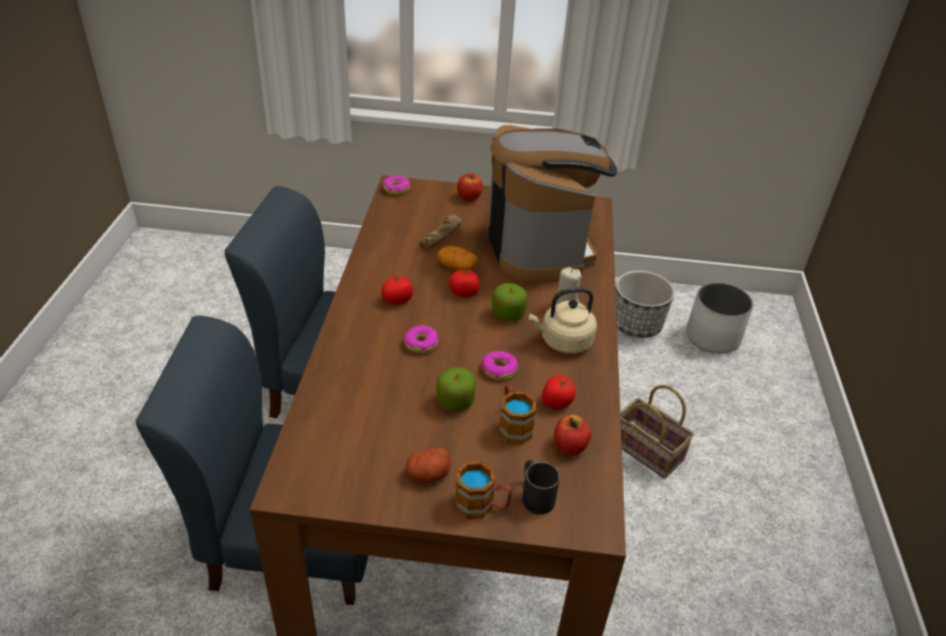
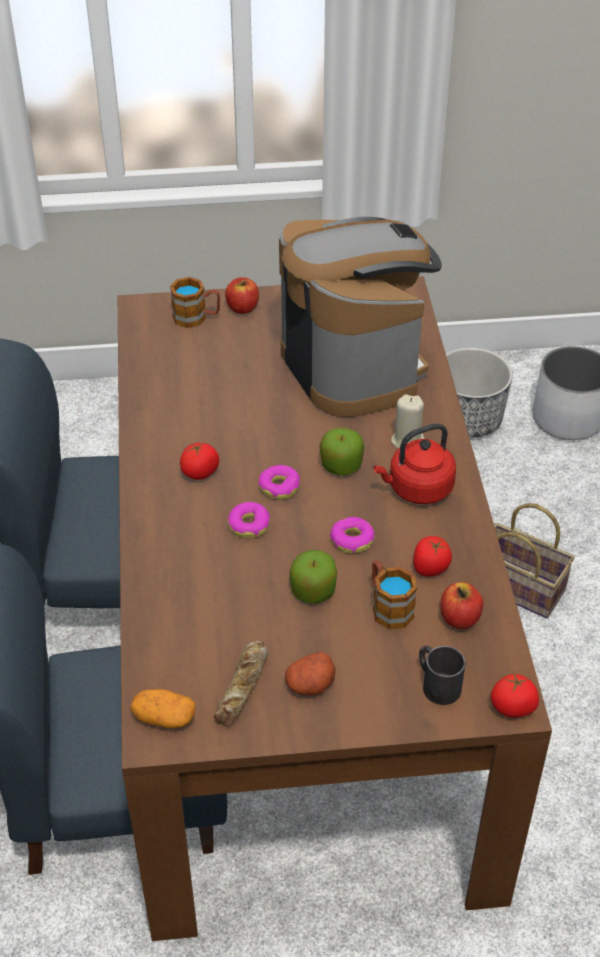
camera: 10 degrees left, 5 degrees up
donut [382,176,410,195] -> donut moved to [258,465,300,500]
bread [419,215,462,249] -> bread moved to [214,640,268,726]
potato [437,246,478,270] -> potato moved to [130,689,195,728]
tomato [449,267,480,297] -> tomato moved to [491,672,539,718]
mug [455,461,512,519] -> mug moved to [170,277,220,328]
beige kettle [528,288,597,354] -> red kettle [373,423,456,504]

